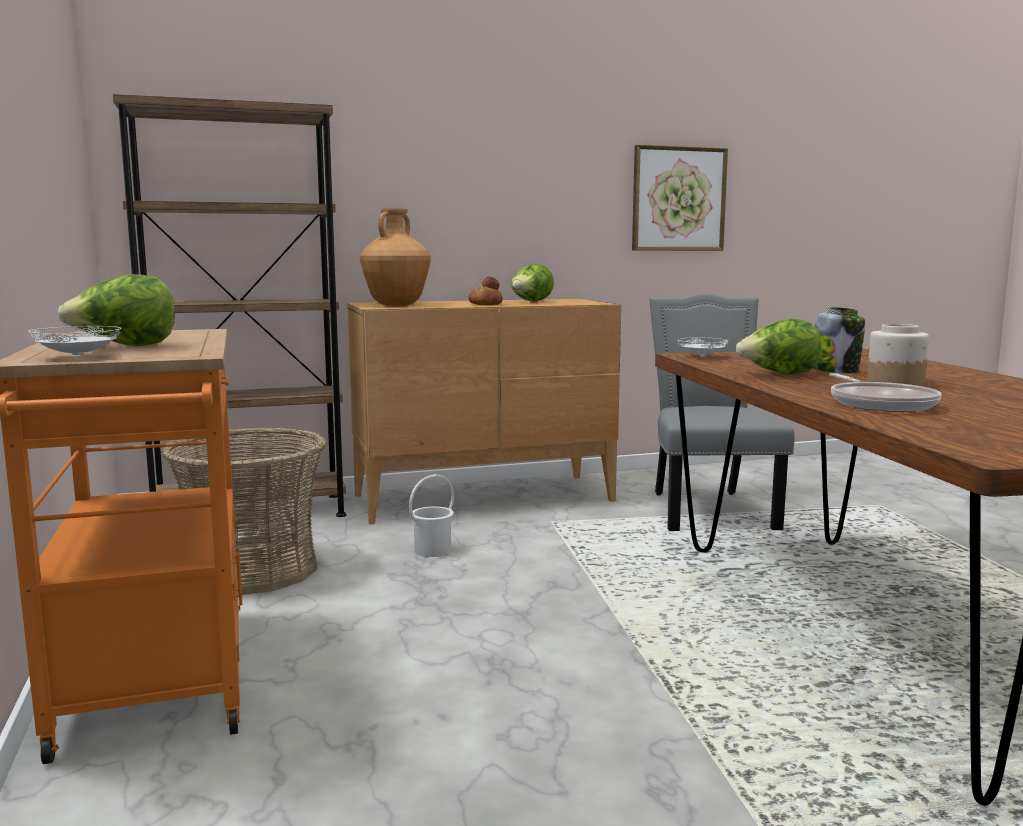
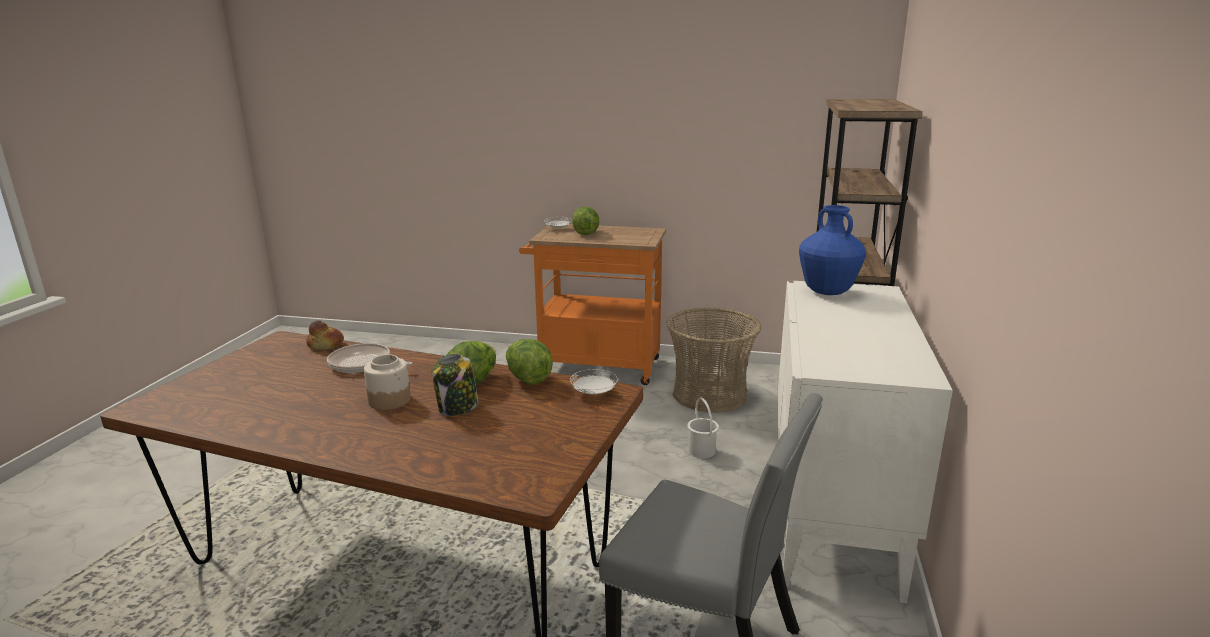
camera: 120 degrees right, 10 degrees up
brown cabinet [347,299,621,525] -> white cabinet [778,281,953,603]
brown vase [360,208,431,307] -> blue vase [799,205,866,295]
bread [468,276,502,305] -> bread moved to [306,320,344,350]
lettuce [511,264,554,302] -> lettuce moved to [506,339,553,385]
picture [632,145,728,251] -> none

